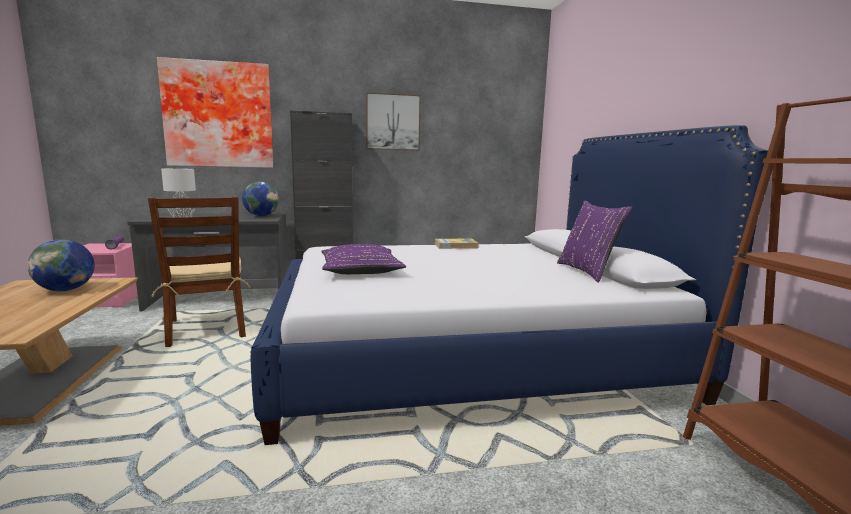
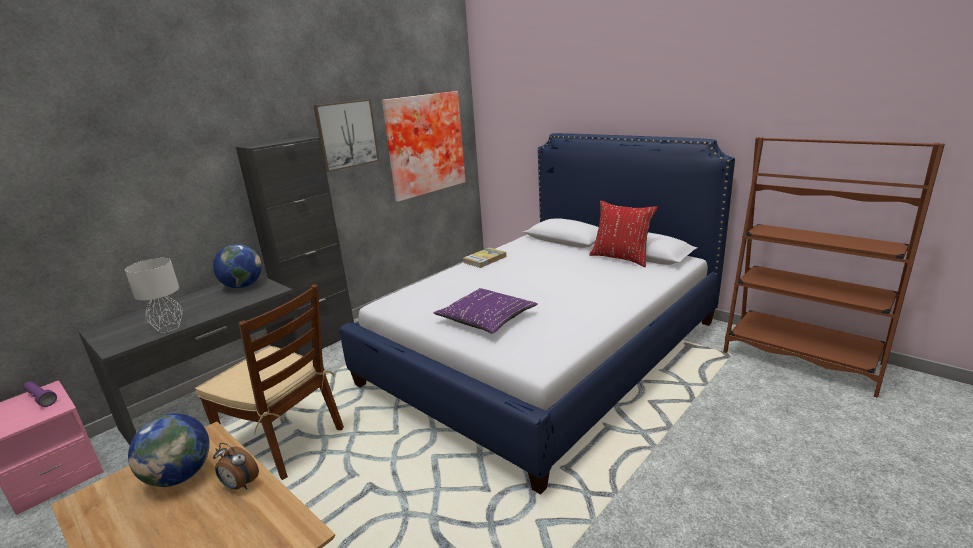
camera: 35 degrees left, 10 degrees up
picture [157,57,273,168] -> picture moved to [382,91,466,202]
purple pillow [557,201,632,283] -> red pillow [589,200,658,267]
none -> alarm clock [213,443,259,490]

